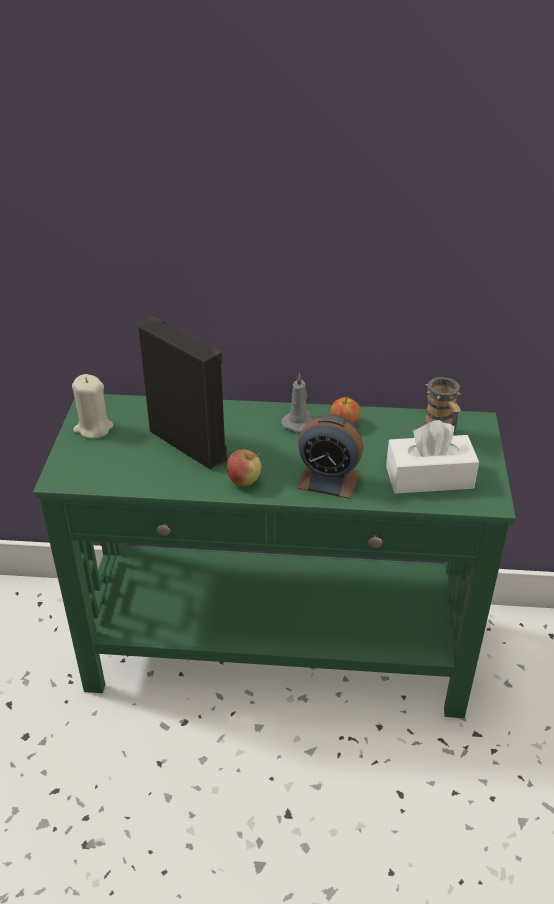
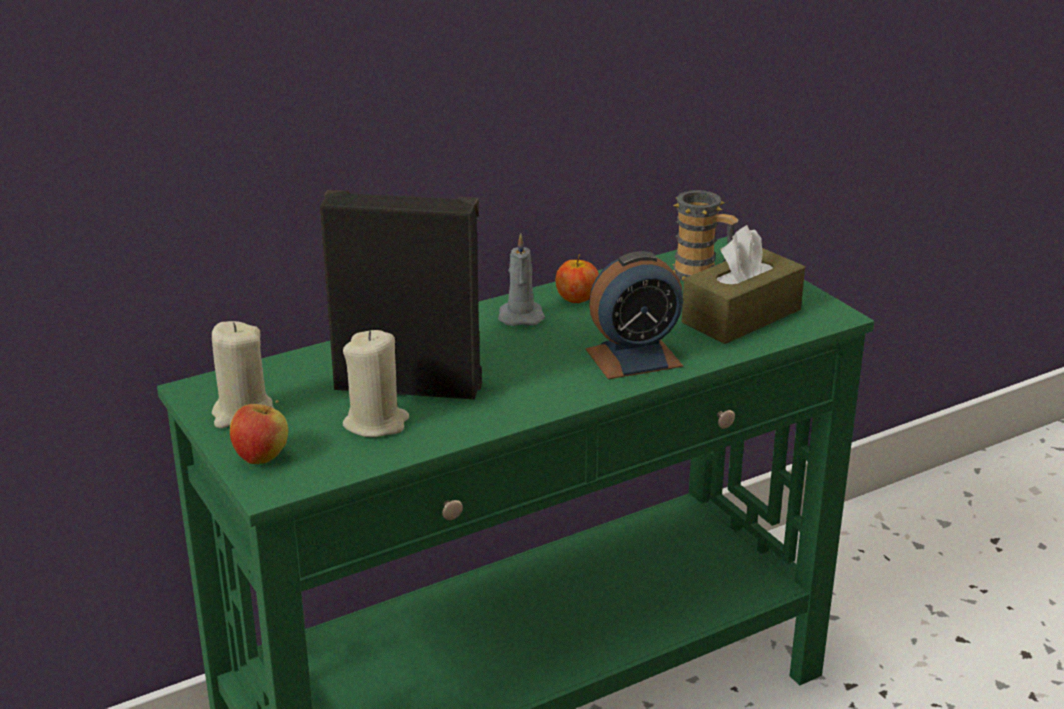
camera: 35 degrees left, 10 degrees down
apple [227,449,261,486] -> apple moved to [230,400,288,464]
white tissue box [386,420,479,494] -> brown tissue box [682,225,805,344]
none -> beige candle [343,330,409,437]

